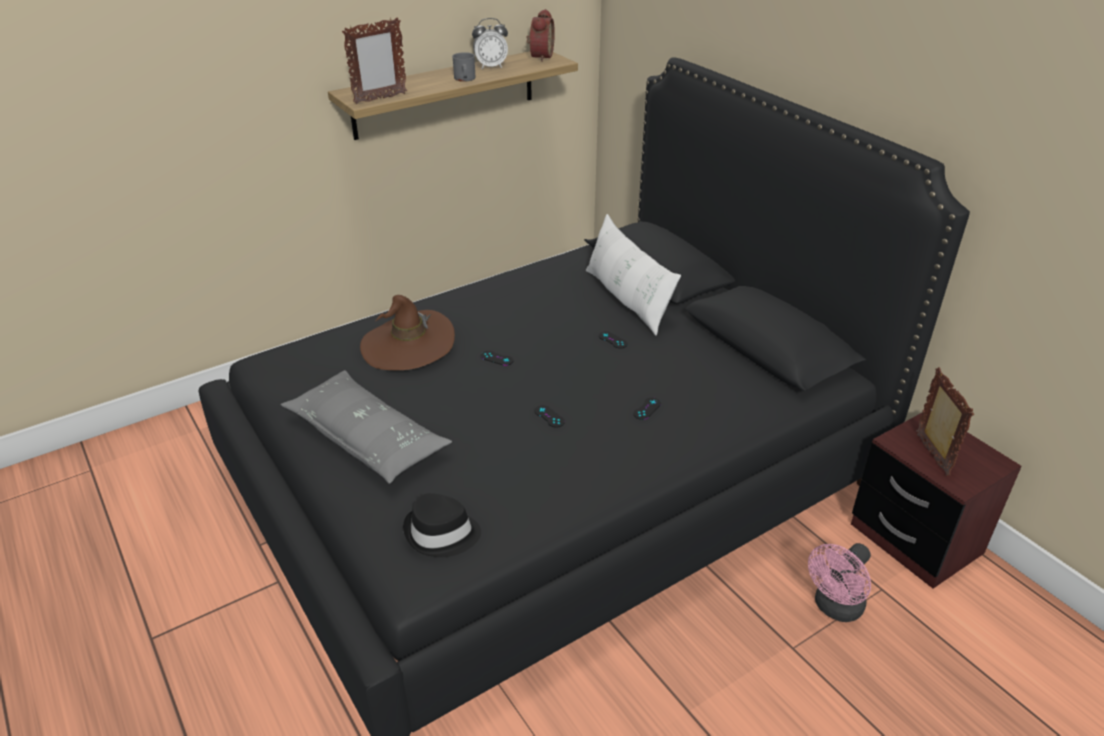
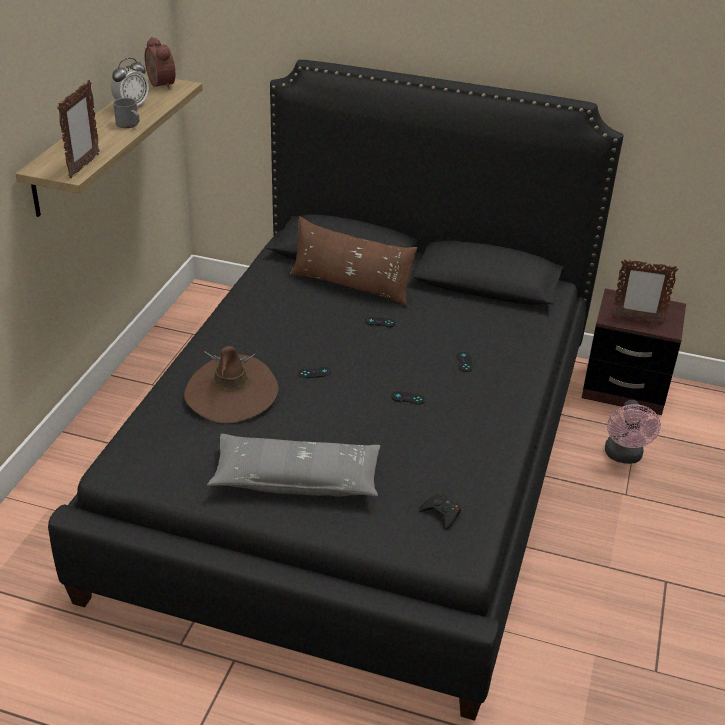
camera: 40 degrees left, 0 degrees up
black hat [403,493,481,557] -> black game controller [419,494,461,530]
white pillow [586,214,681,335] -> brown pillow [290,216,417,306]
picture frame [916,367,974,476] -> picture frame turned 150 degrees clockwise [612,259,678,323]

